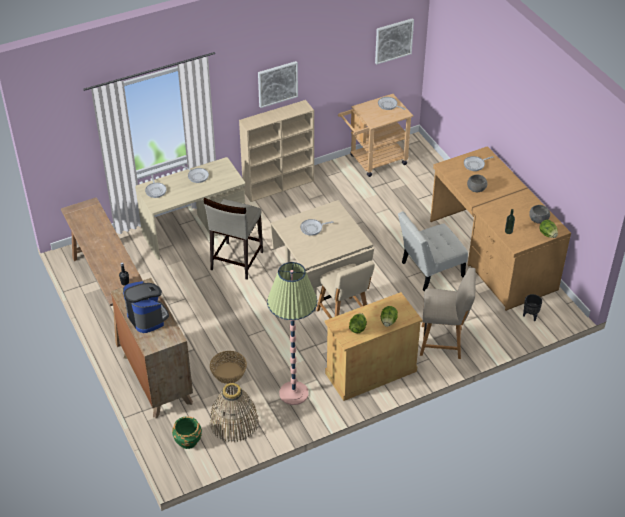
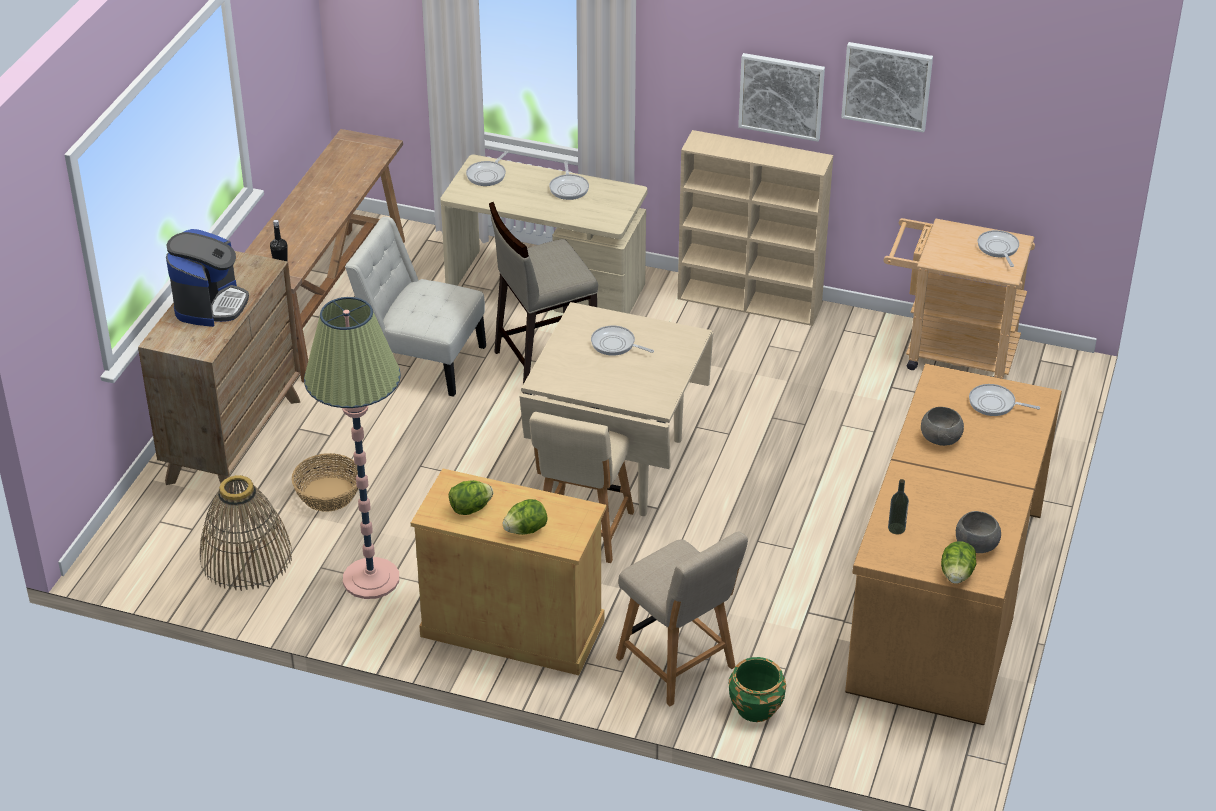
camera: 45 degrees right, 5 degrees down
green planter [172,416,202,449] -> green planter moved to [729,657,786,722]
picture [375,18,414,64] -> picture moved to [841,42,933,133]
white chair [398,211,468,291] -> white chair moved to [345,217,486,397]
black planter [523,294,542,321] -> none

